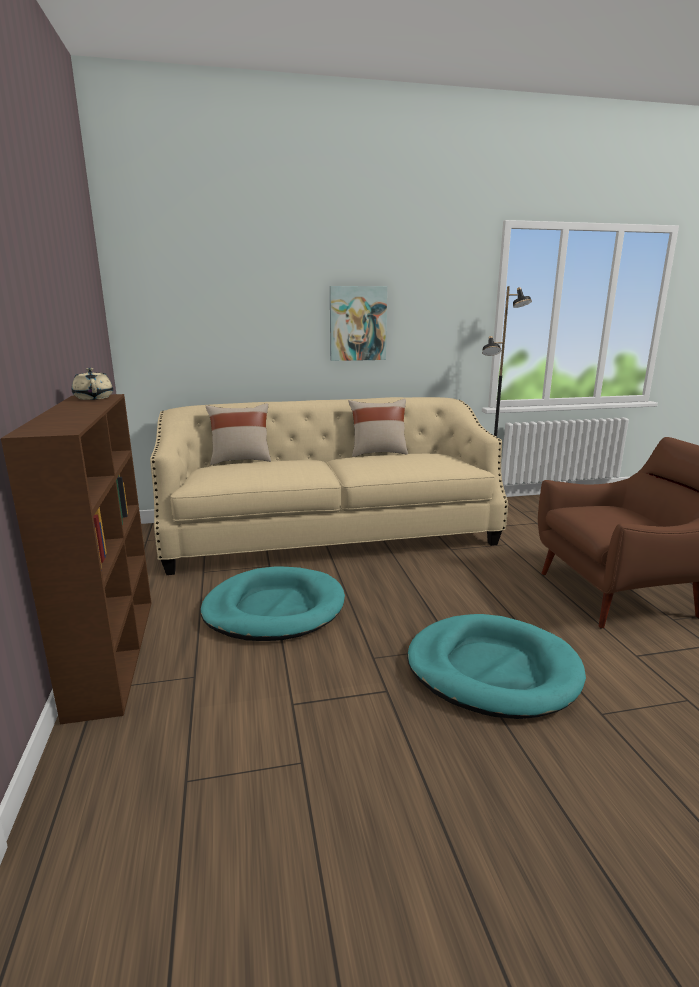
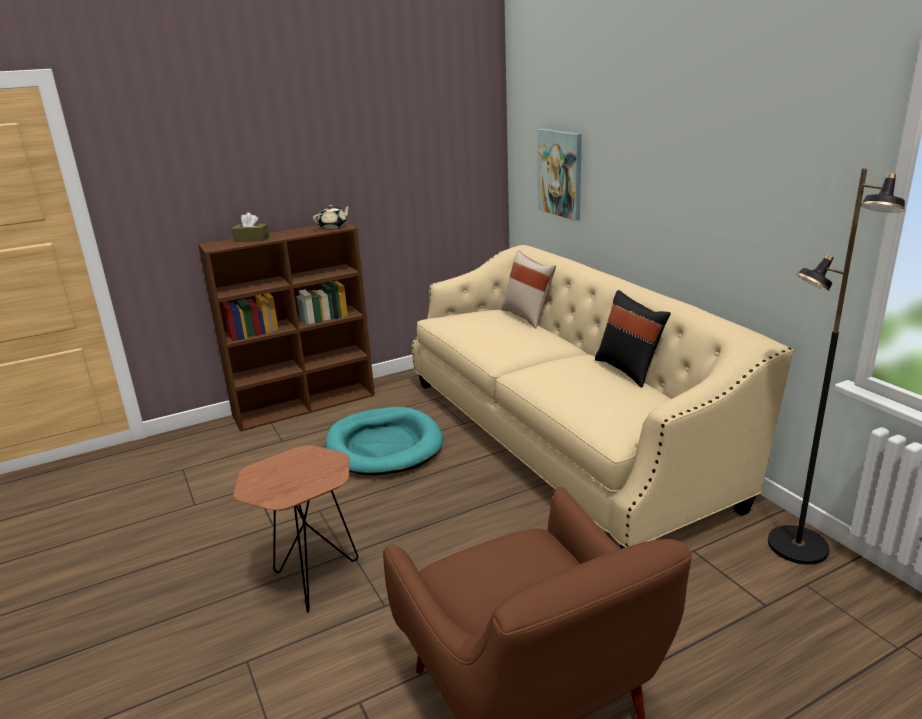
camera: 75 degrees right, 5 degrees up
picture [330,286,387,361] -> picture moved to [538,129,582,221]
beige pillow [348,399,408,457] -> black pillow [595,290,670,388]
turquoise dog bed [407,614,586,719] -> brown side table [233,445,358,613]
none -> brown tissue box [232,213,269,242]

